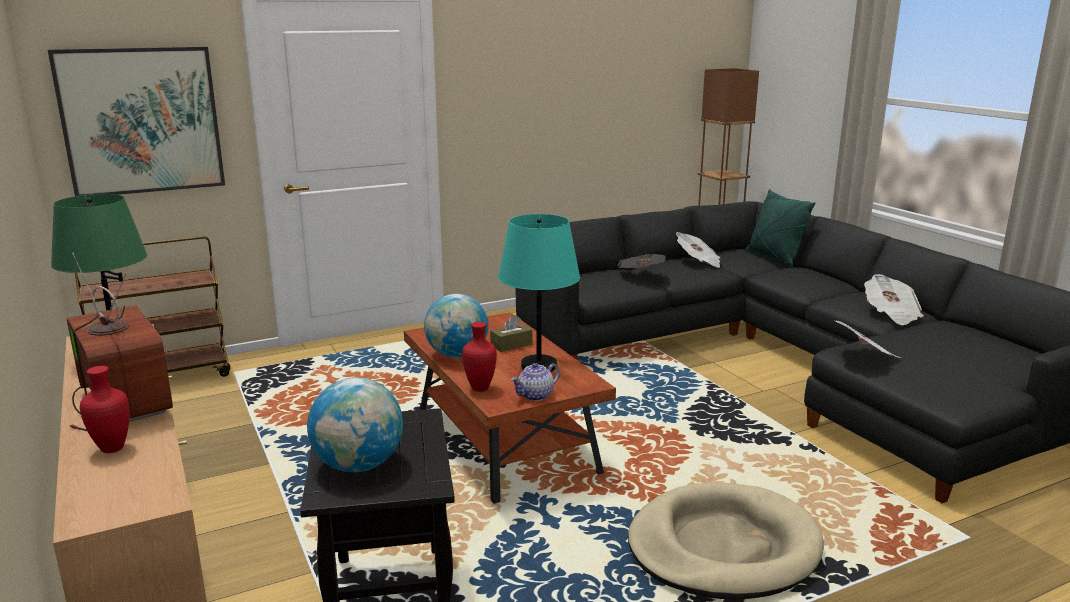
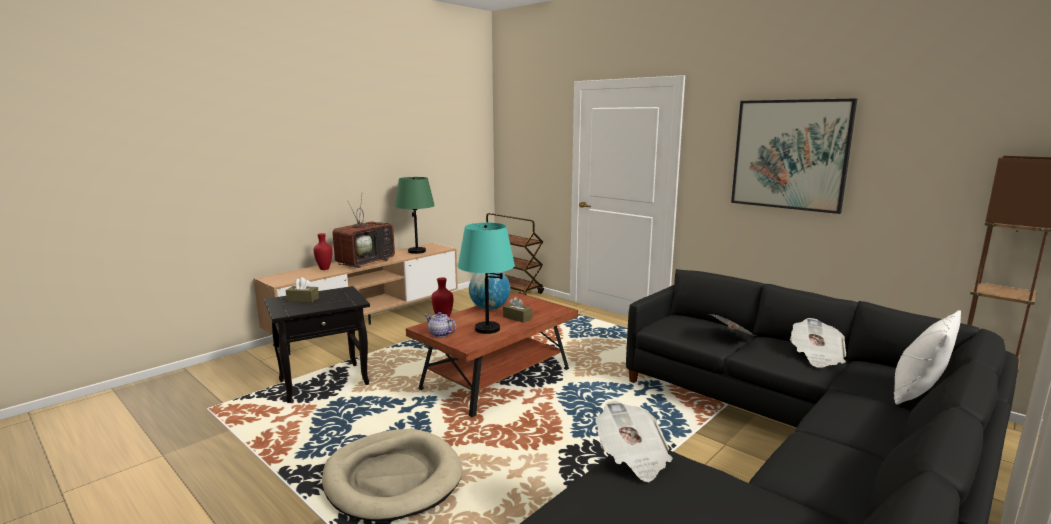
camera: 70 degrees right, 5 degrees down
picture [48,47,225,196] -> picture moved to [731,98,857,214]
globe [307,377,403,472] -> brown tissue box [286,277,319,302]
green pillow [746,189,815,266] -> white pillow [894,310,961,405]
newspaper [864,274,924,325] -> none

